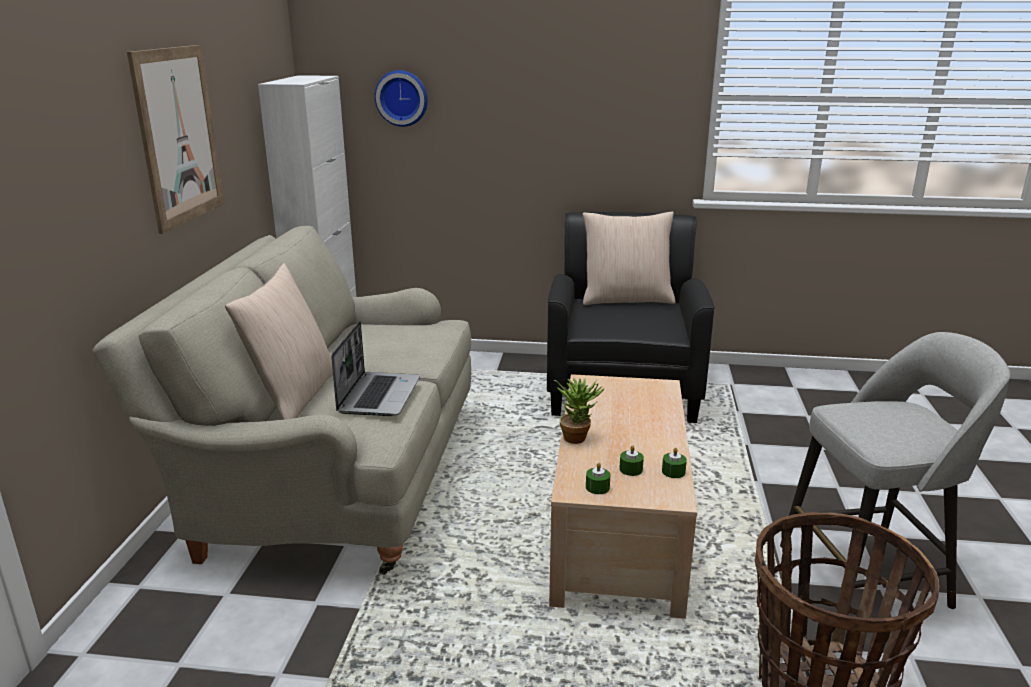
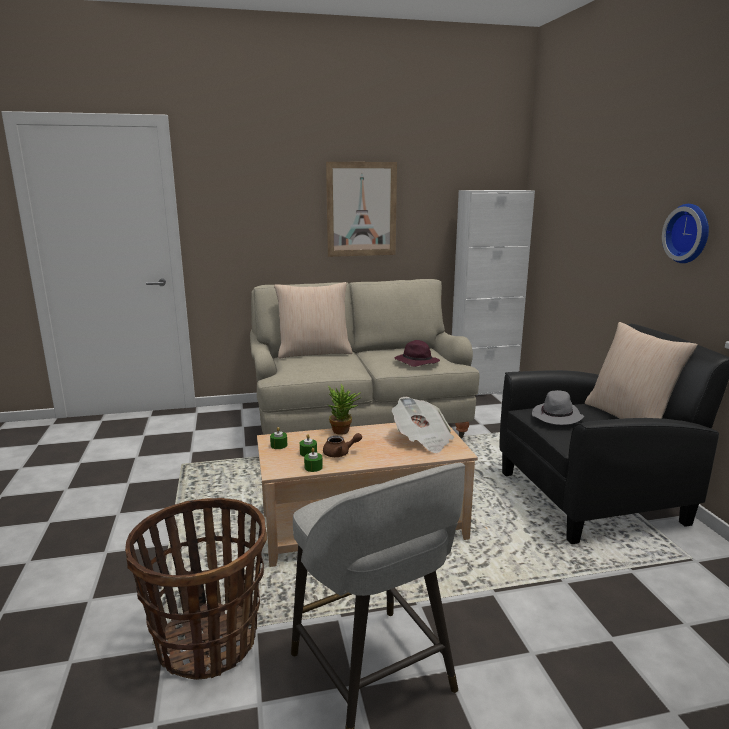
camera: 70 degrees right, 5 degrees down
laptop [331,321,420,416] -> none
wall clock [375,70,428,127] -> wall clock moved to [662,204,709,263]
none -> brown teapot [323,433,362,457]
none -> newspaper [392,397,454,453]
none -> purple hat [394,340,440,367]
none -> grey hat [532,390,584,425]

